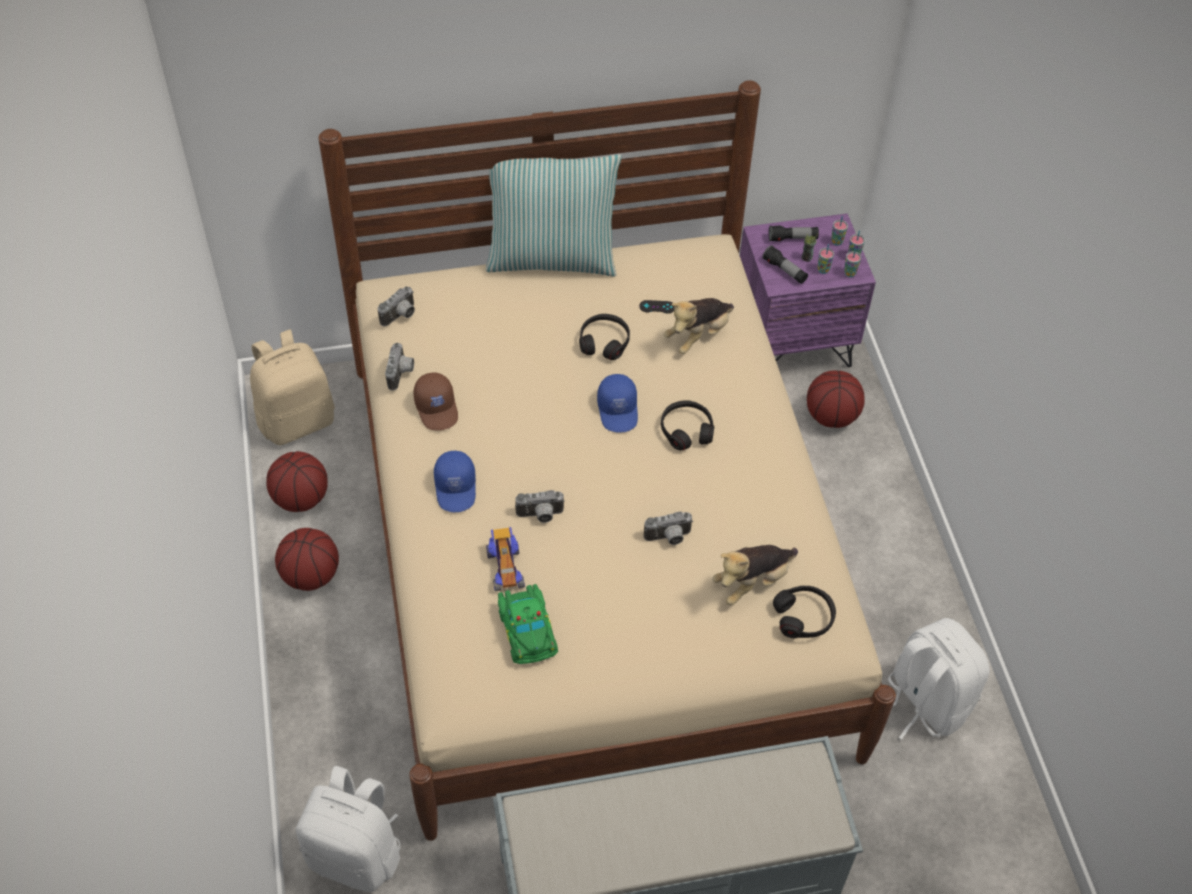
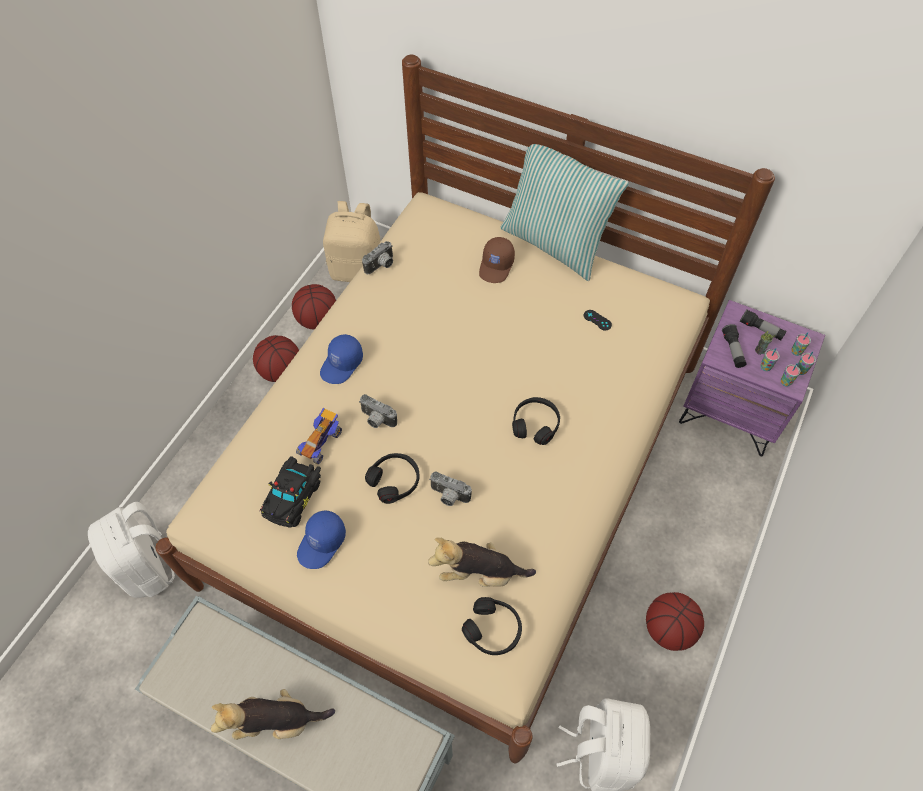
camera: 40 degrees right, 5 degrees up
camera [378,286,415,326] -> none
brown cap [413,372,458,431] -> brown cap moved to [479,237,515,283]
green toy car [498,584,558,664] -> black toy car [259,456,321,527]
black headphones [579,314,630,360] -> black headphones moved to [365,453,420,504]
blue cap [597,374,638,433] -> blue cap moved to [297,511,346,569]
plush toy [664,298,734,354] -> plush toy moved to [211,689,335,740]
basketball [807,370,865,428] -> basketball moved to [646,592,704,651]

